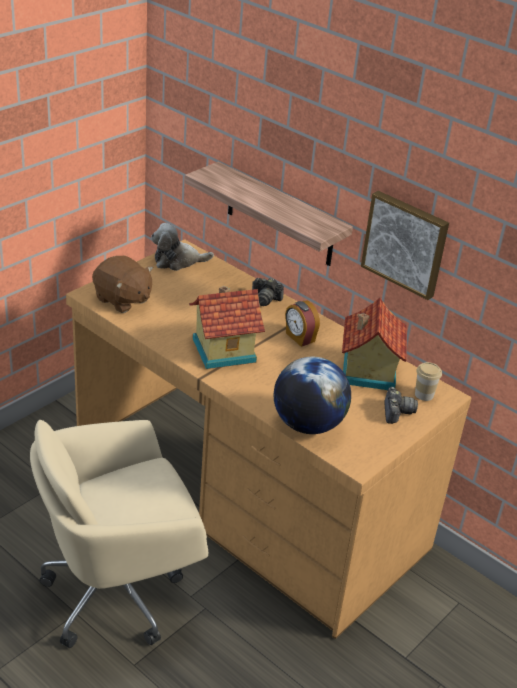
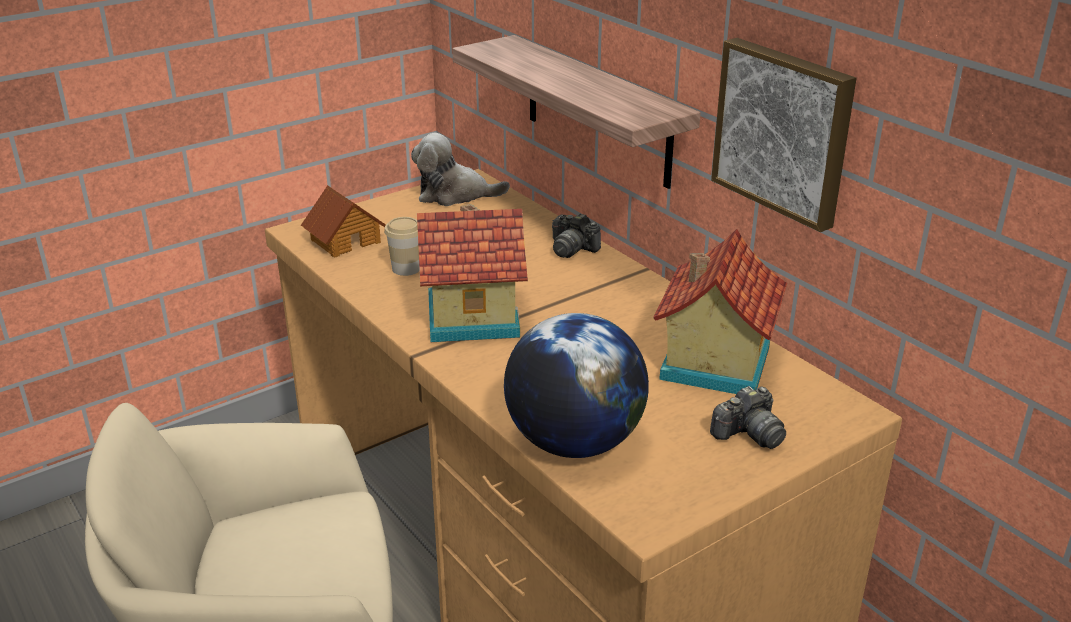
camera: 15 degrees right, 5 degrees down
brown plush toy [92,256,153,313] -> toy house [301,185,386,257]
alarm clock [285,301,320,347] -> none
camera [384,387,418,424] -> camera turned 45 degrees clockwise [710,386,786,449]
cup [415,362,442,401] -> cup moved to [384,217,420,276]

